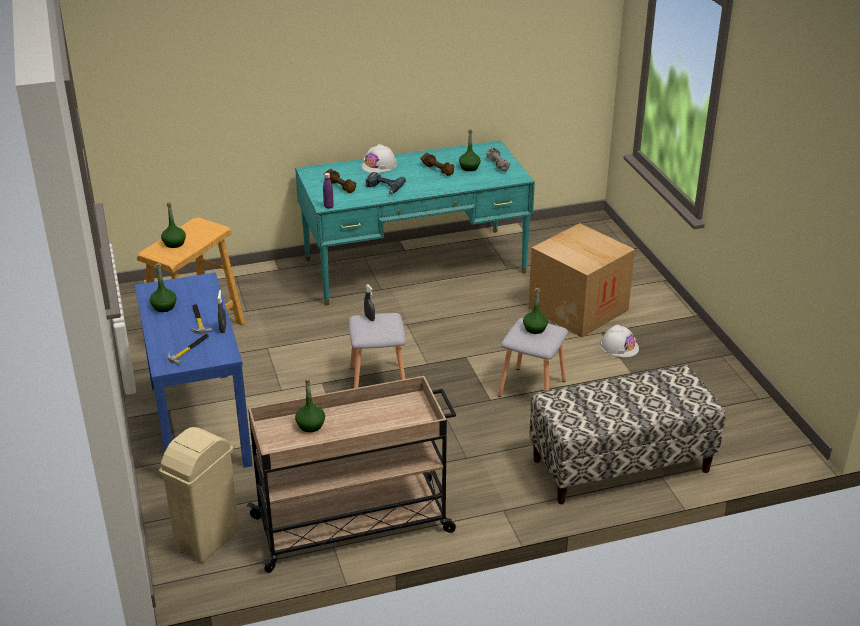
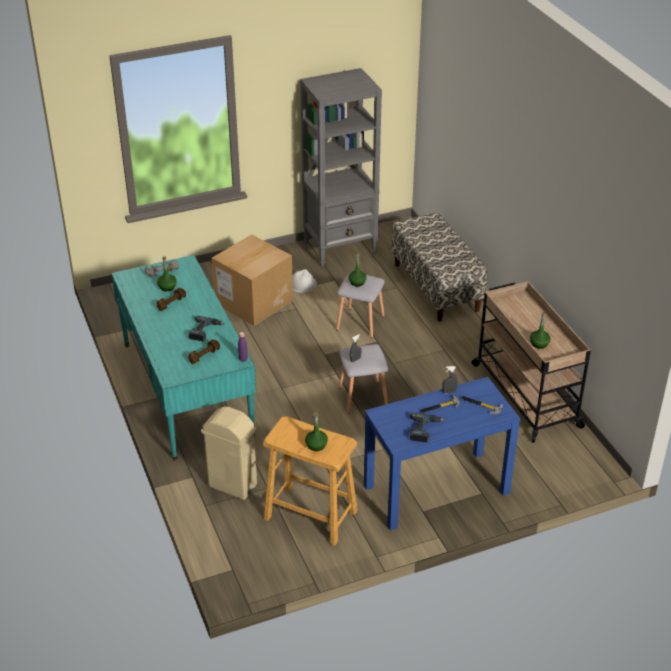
camera: 95 degrees left, 5 degrees up
green bottle [150,263,177,312] -> power drill [410,412,444,442]
beige trash can [159,427,239,563] -> beige trash can moved to [201,407,257,500]
white hard hat [361,144,397,173] -> none
none -> grey bookcase [300,68,382,267]

